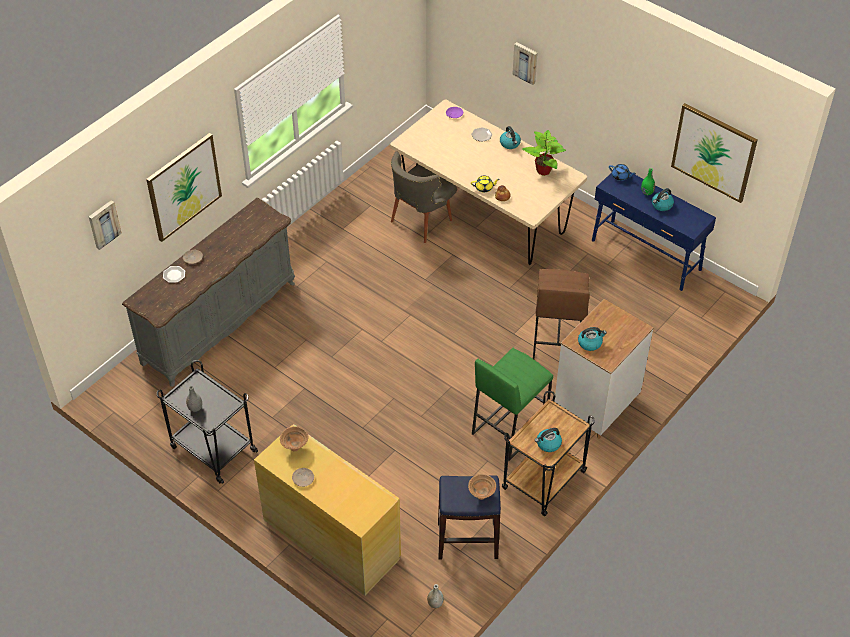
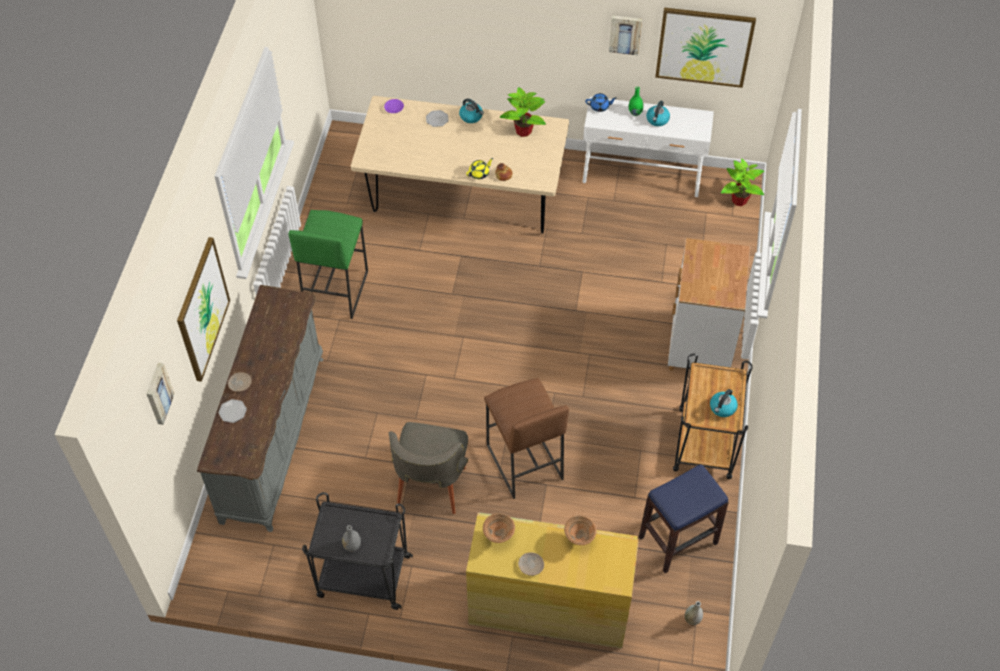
camera: 30 degrees left, 5 degrees up
grey chair [391,151,457,243] -> grey chair moved to [389,422,468,514]
brown bowl [468,474,496,500] -> brown bowl moved to [564,515,597,545]
green stool [472,348,553,461] -> green stool moved to [288,210,368,319]
picture [512,42,538,85] -> picture moved to [609,15,642,55]
brown stool [533,269,590,360] -> brown stool moved to [484,378,569,499]
kettle [578,327,607,351] -> none
blue console table [592,172,716,291] -> white console table [582,97,714,197]
none -> potted plant [721,159,764,206]

